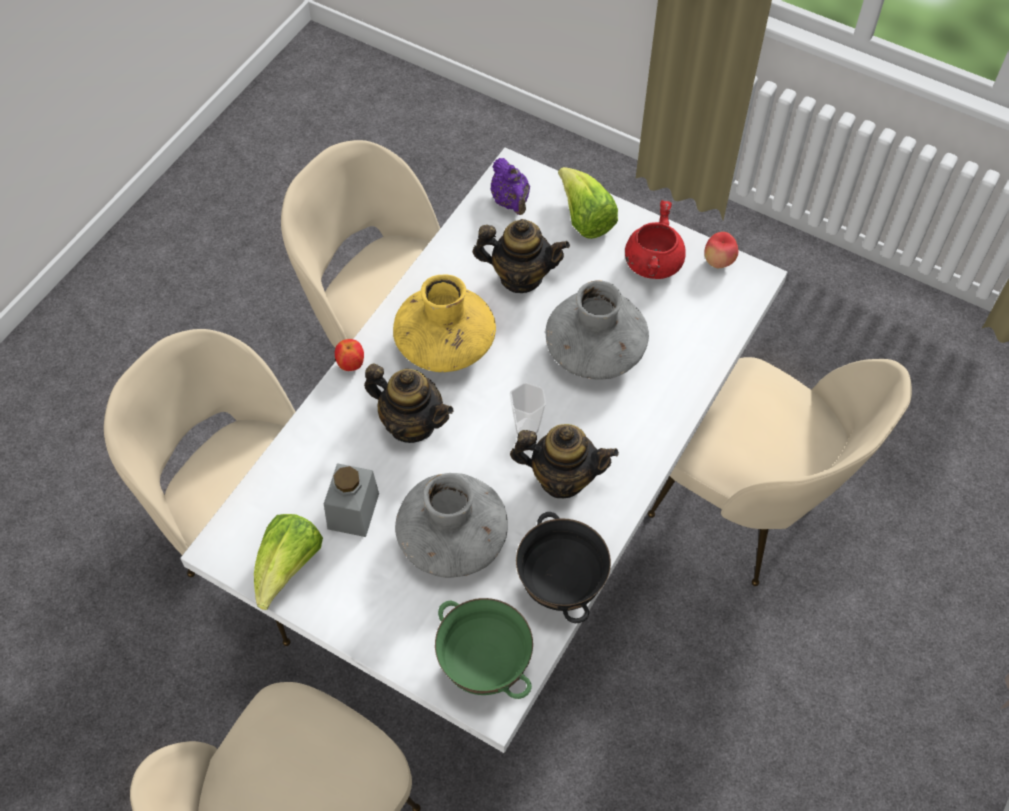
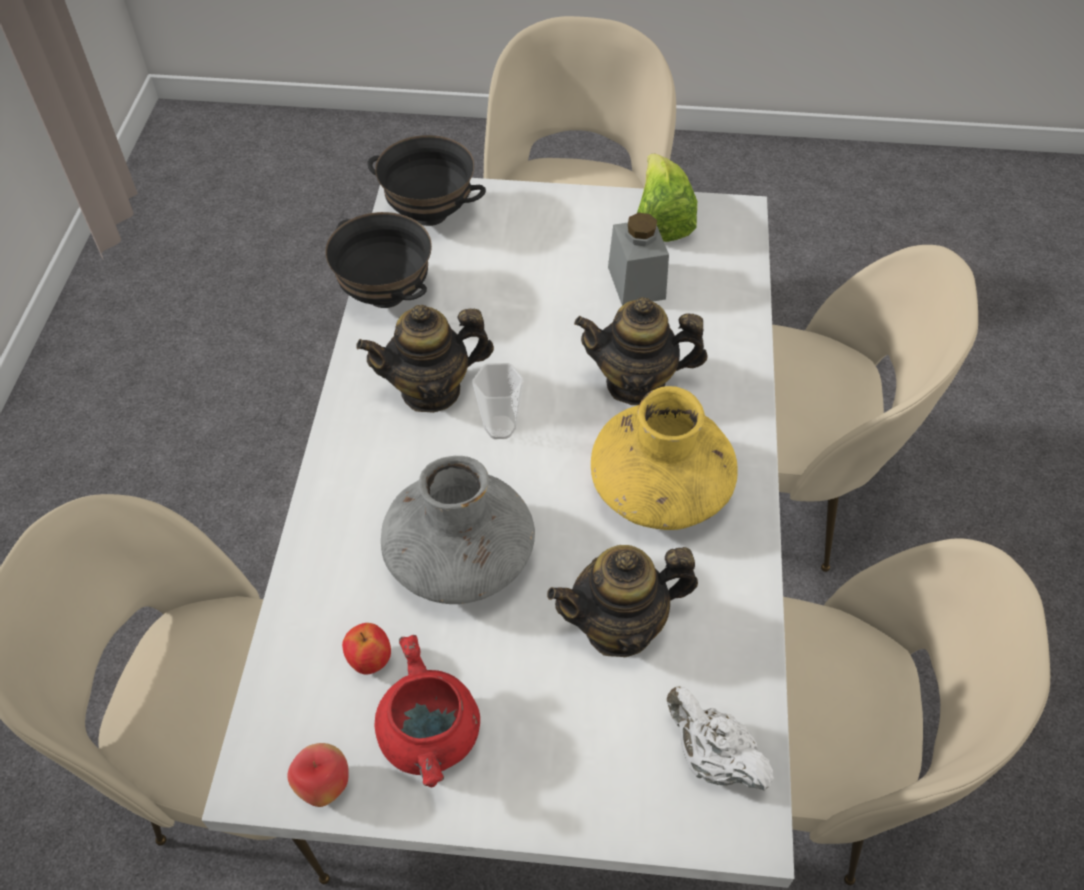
camera: 155 degrees right, 5 degrees down
apple [335,339,364,371] -> apple moved to [342,623,391,674]
grey vase [395,473,508,578] -> none
green bowl [435,598,533,699] -> black bowl [367,135,486,226]
purple teapot [490,158,530,215] -> white teapot [667,686,774,791]
lettuce [558,167,618,239] -> none

